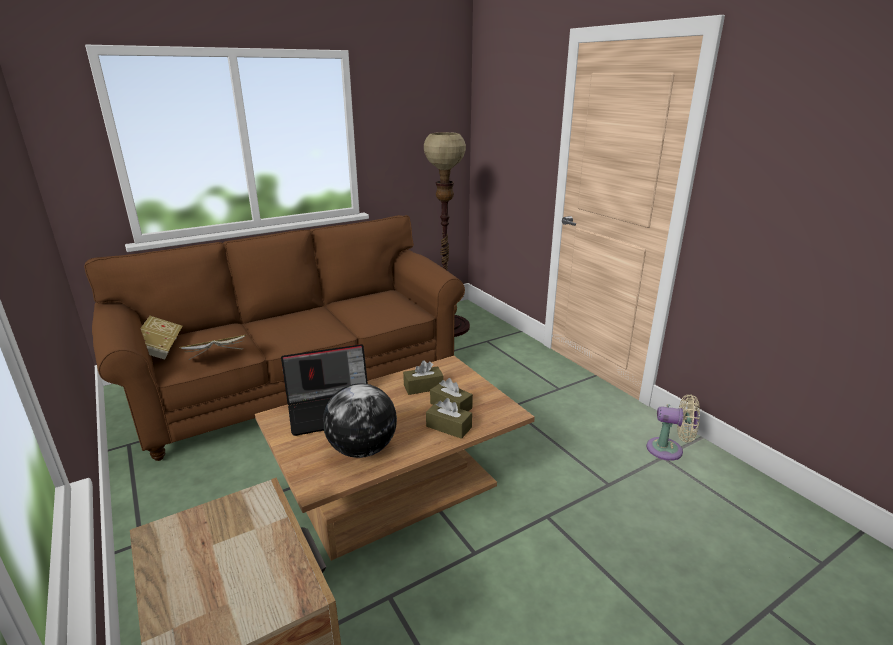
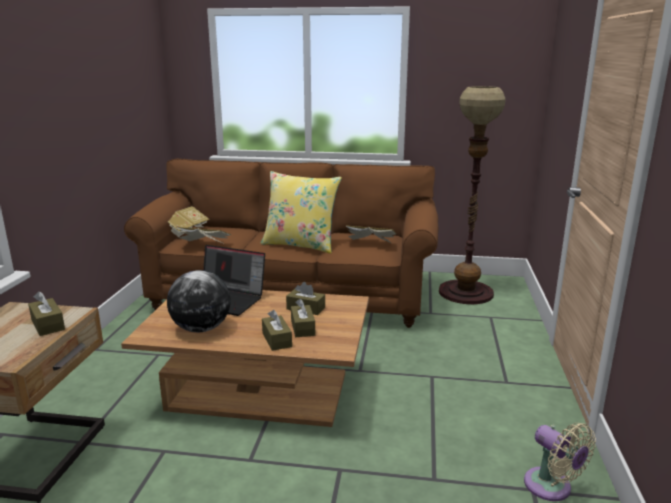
camera: 40 degrees right, 5 degrees down
none -> brown tissue box [28,291,65,336]
none -> yellow pillow [260,171,342,254]
none -> book [345,225,397,243]

